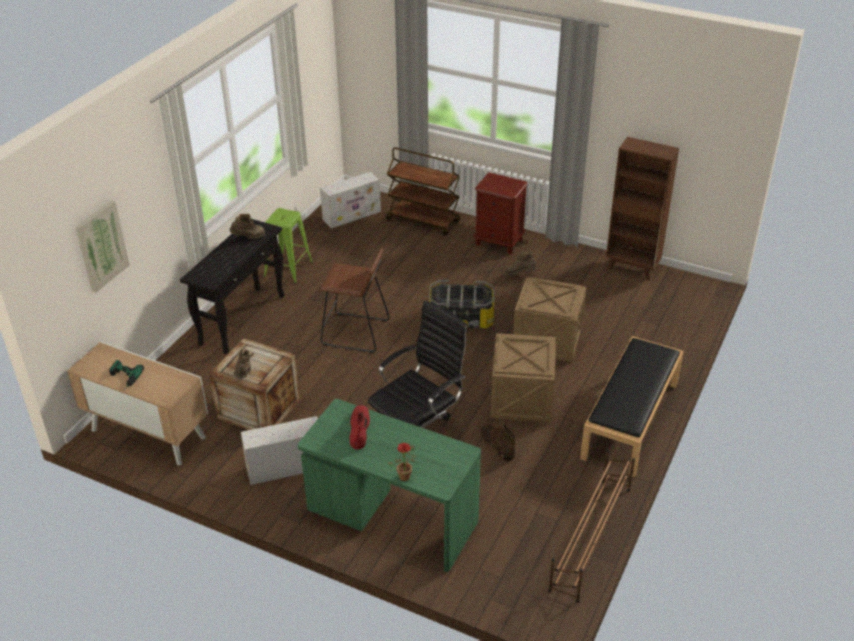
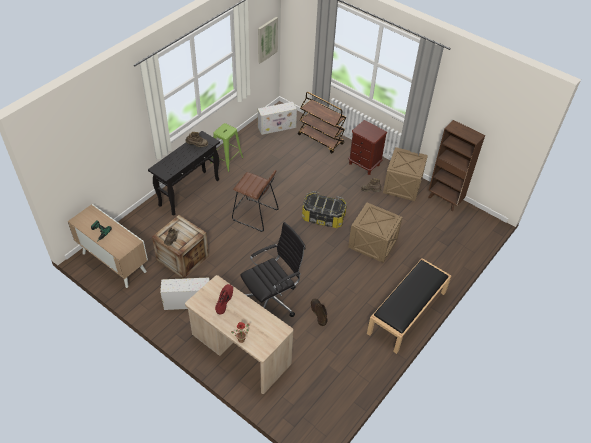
camera: 10 degrees right, 10 degrees up
picture [75,200,130,293] -> picture moved to [258,17,278,64]
green desk [298,399,481,572] -> beige desk [185,275,293,394]
crate [491,333,556,422] -> crate moved to [383,147,428,201]
brown shoe rack [548,449,635,603] -> none

